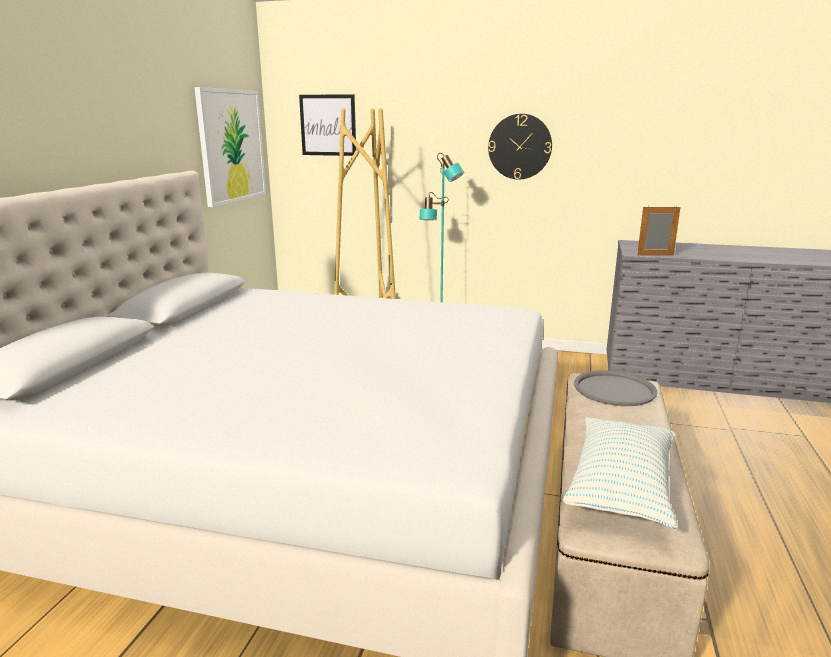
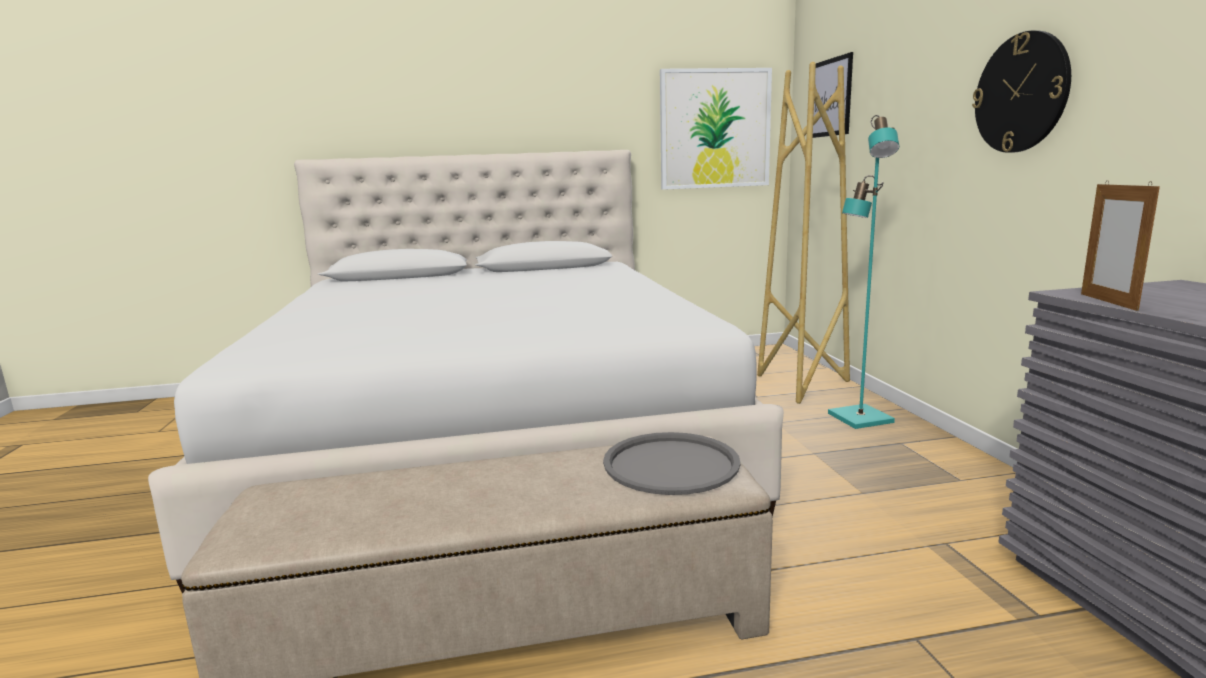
camera: 65 degrees right, 5 degrees down
pillow [563,417,677,529] -> none
picture frame [637,205,681,256] -> picture frame turned 150 degrees counterclockwise [1081,180,1160,311]

